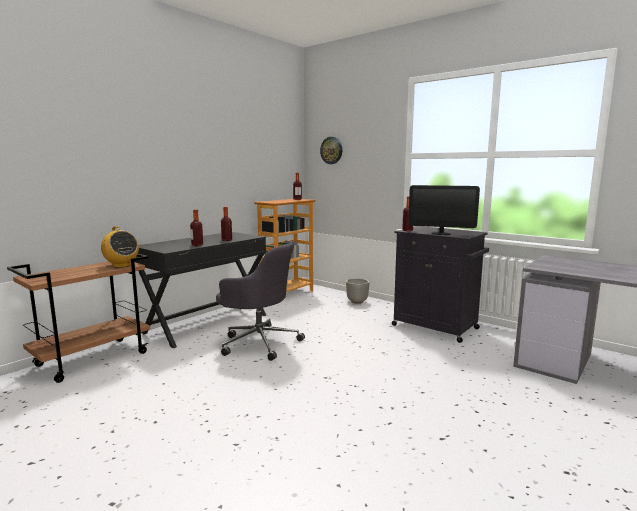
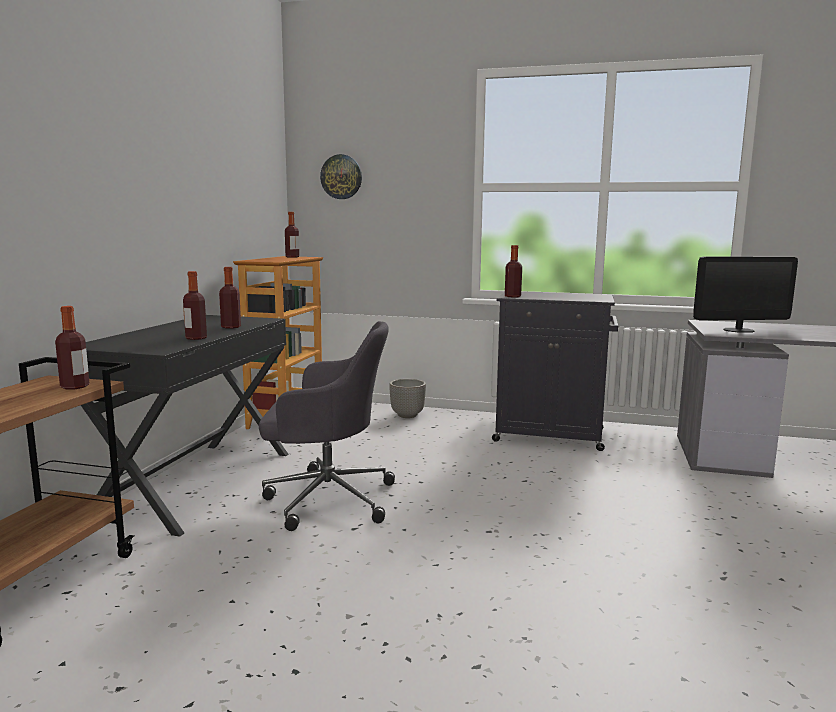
camera: 25 degrees left, 0 degrees up
radio [101,226,139,268] -> bottle [55,306,89,389]
monitor [408,185,480,235] -> monitor moved to [693,256,798,333]

